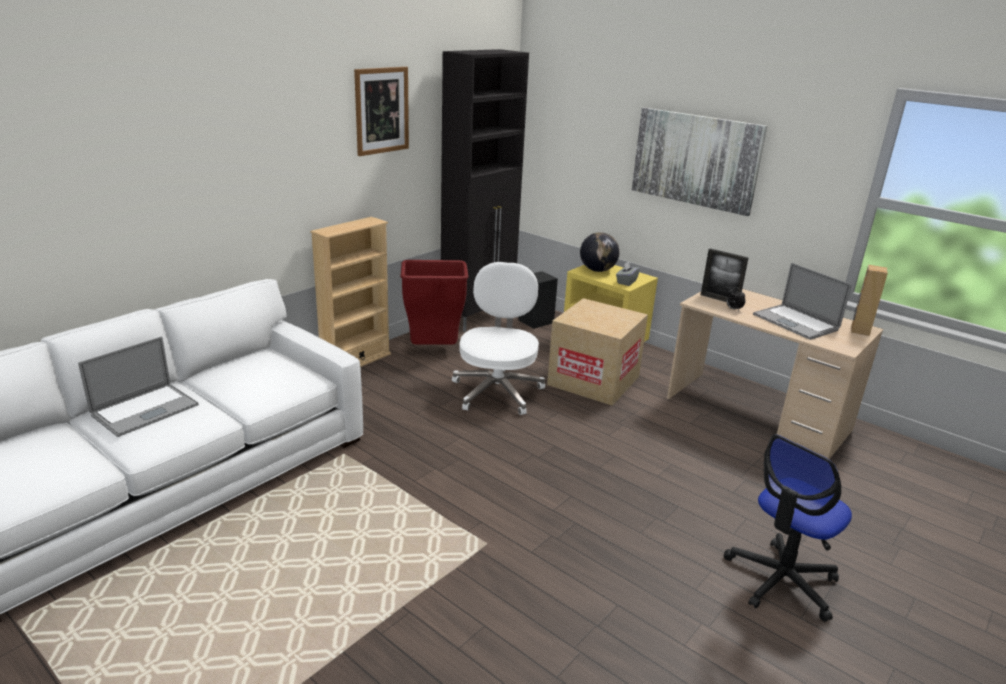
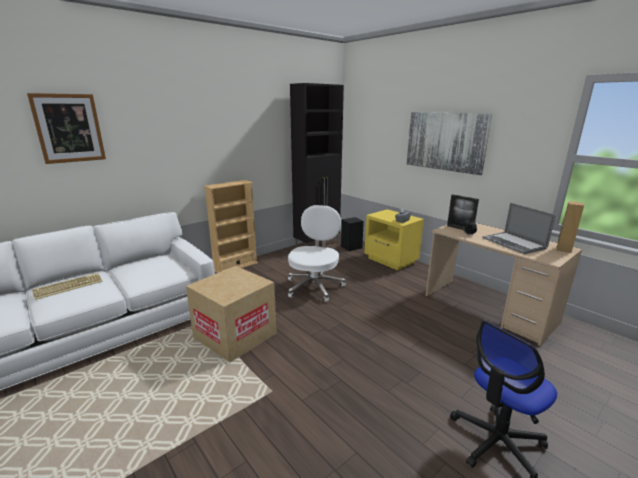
camera: 10 degrees right, 5 degrees down
laptop [78,337,199,437] -> keyboard [32,273,103,300]
picture [354,67,409,156] -> picture moved to [27,93,106,164]
red trash can [400,260,469,345] -> none
cardboard box [547,298,648,406] -> cardboard box moved to [186,266,277,362]
globe [580,232,620,272] -> none

